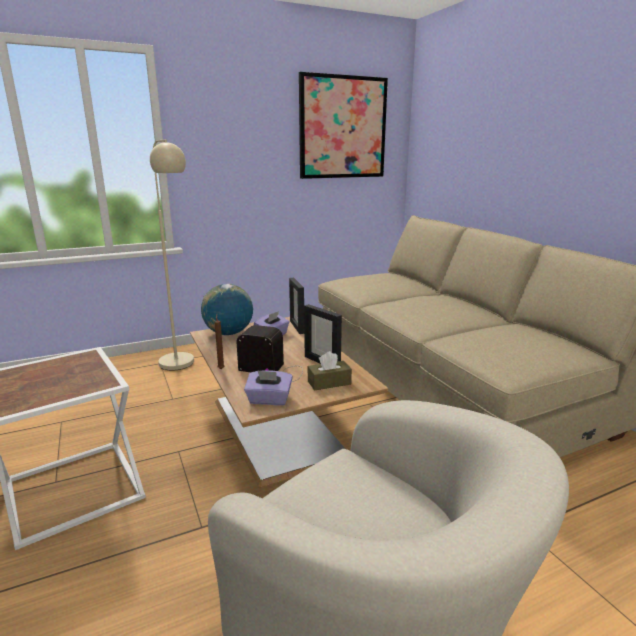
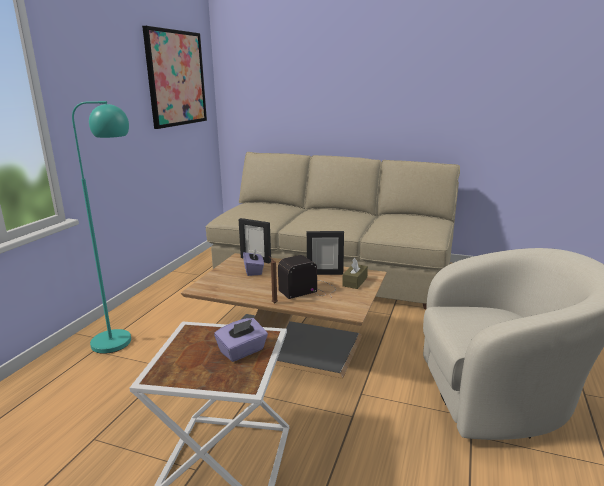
camera: 45 degrees left, 0 degrees up
beige floor lamp [150,139,194,370] -> turquoise floor lamp [72,101,131,354]
globe [201,284,253,335] -> none
purple tissue box [244,370,293,405] -> purple tissue box moved to [214,318,268,362]

